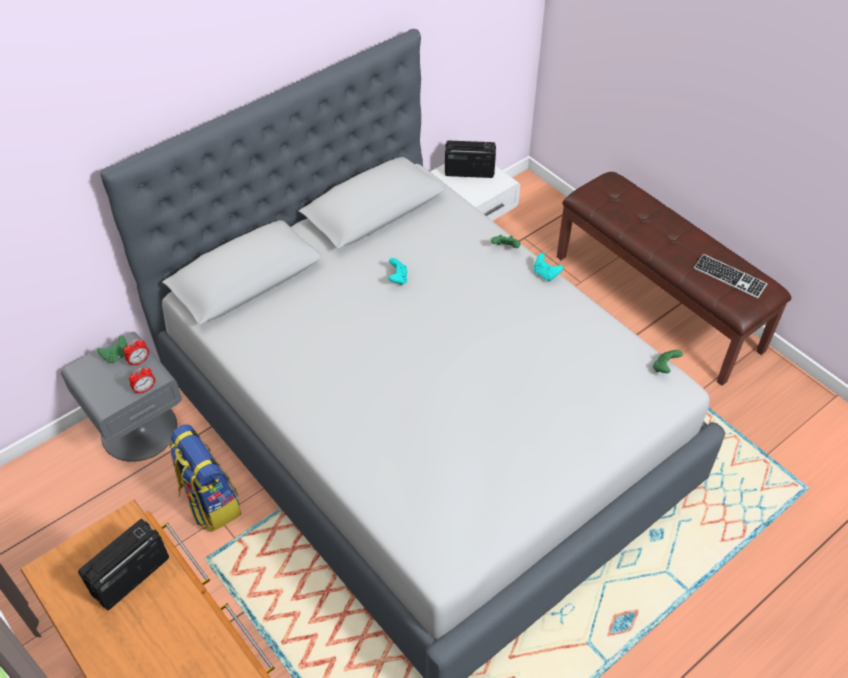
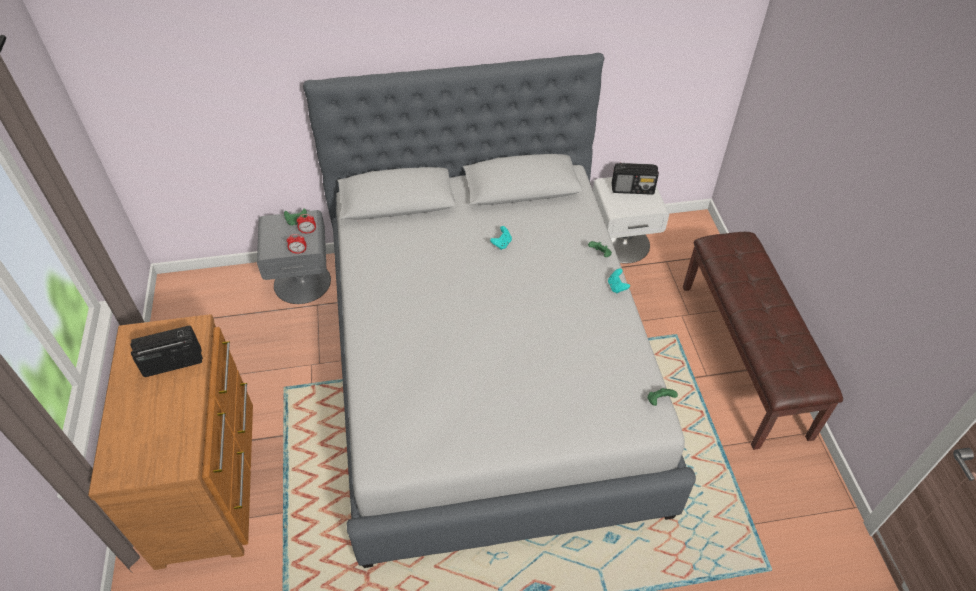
camera: 30 degrees right, 0 degrees up
backpack [169,424,241,532] -> none
radio [445,140,496,178] -> radio turned 150 degrees clockwise [612,163,659,195]
keyboard [694,254,767,298] -> none

